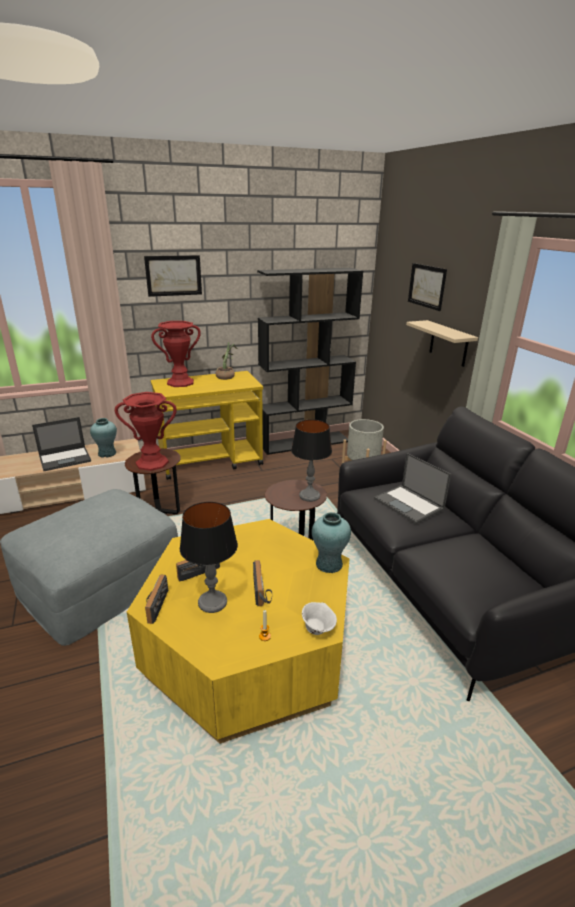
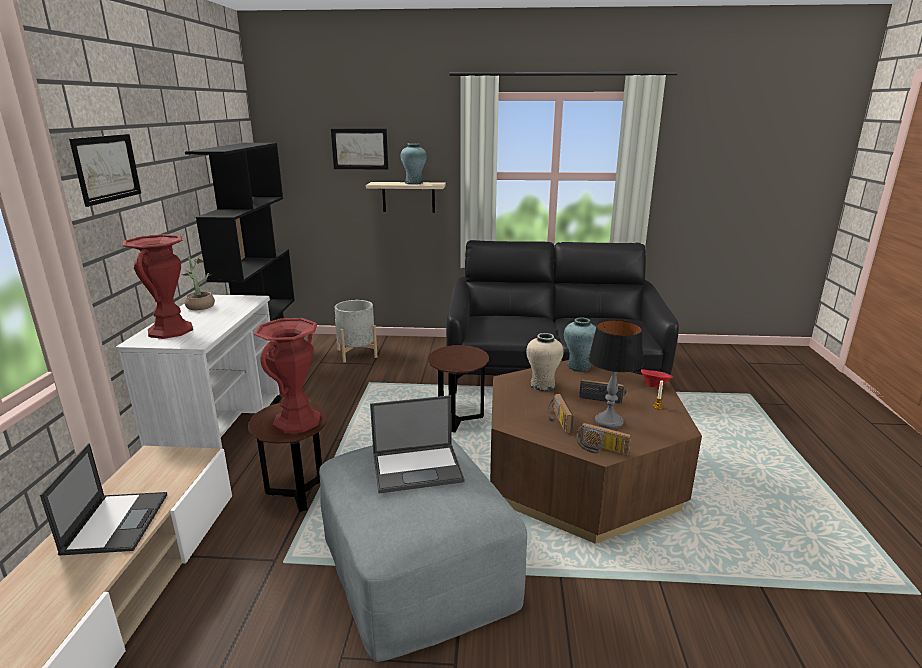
camera: 65 degrees left, 5 degrees down
turquoise vase [90,418,117,458] -> turquoise vase moved to [401,143,427,185]
yellow coffee table [127,519,349,744] -> brown coffee table [490,360,702,544]
yellow cart [151,371,263,480] -> white cart [116,294,281,470]
table lamp [291,419,332,502] -> none
white bowl [302,602,337,635] -> red bowl [641,369,673,388]
laptop [374,453,451,524] -> laptop moved to [370,395,464,493]
none -> beige vase [526,333,564,391]

